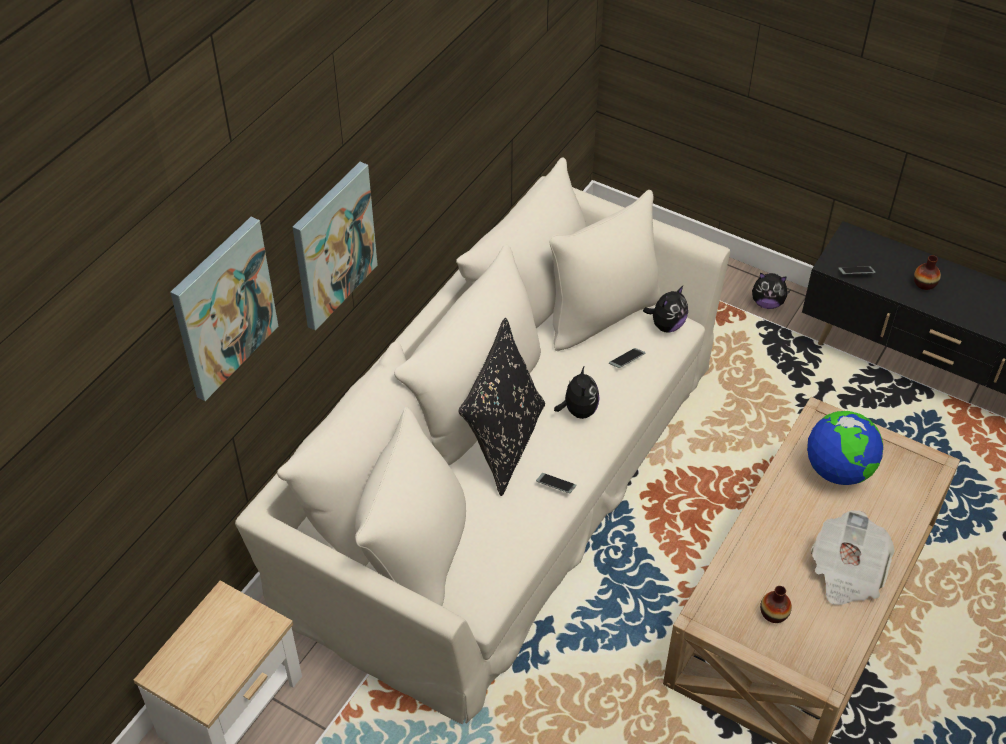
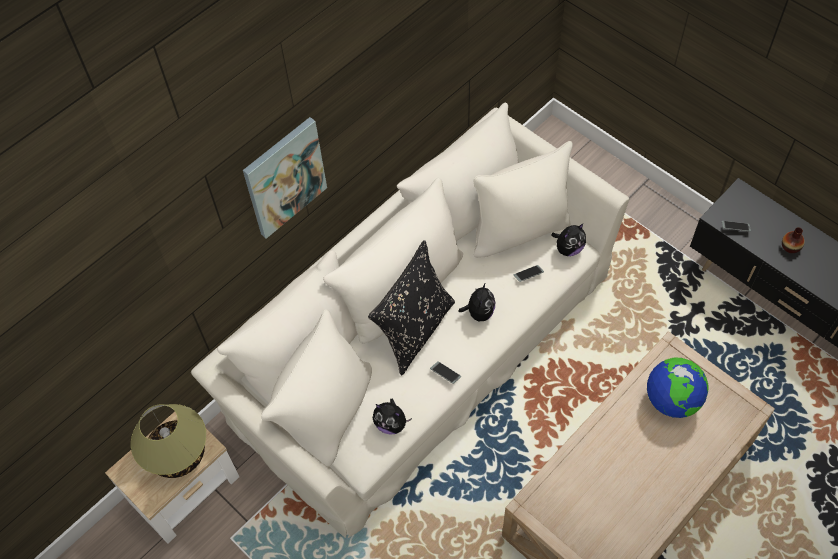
camera: 15 degrees right, 10 degrees up
picture [170,217,278,401] -> none
plush toy [752,273,790,309] -> plush toy moved to [373,398,412,435]
vase [760,586,792,623] -> none
newspaper [811,510,895,605] -> none
none -> table lamp [131,404,206,478]

